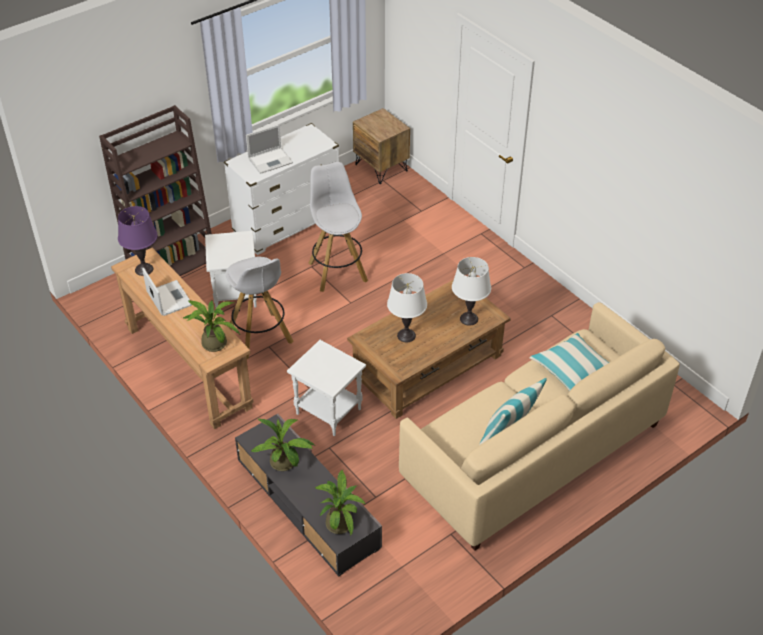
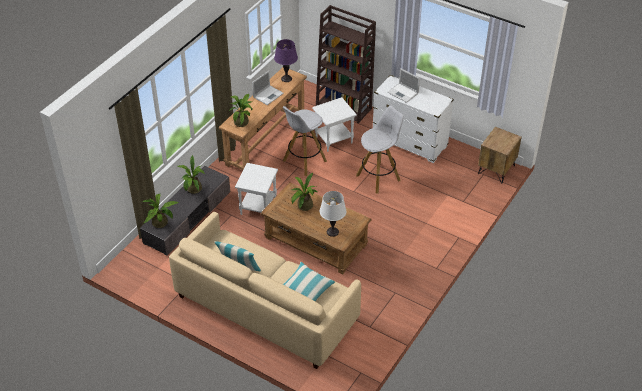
camera: 70 degrees right, 0 degrees up
white table lamp [387,273,427,342] -> potted plant [291,173,317,211]

